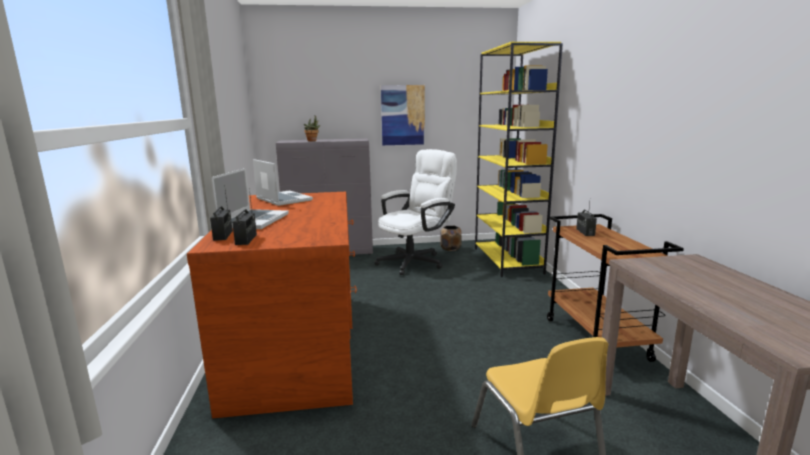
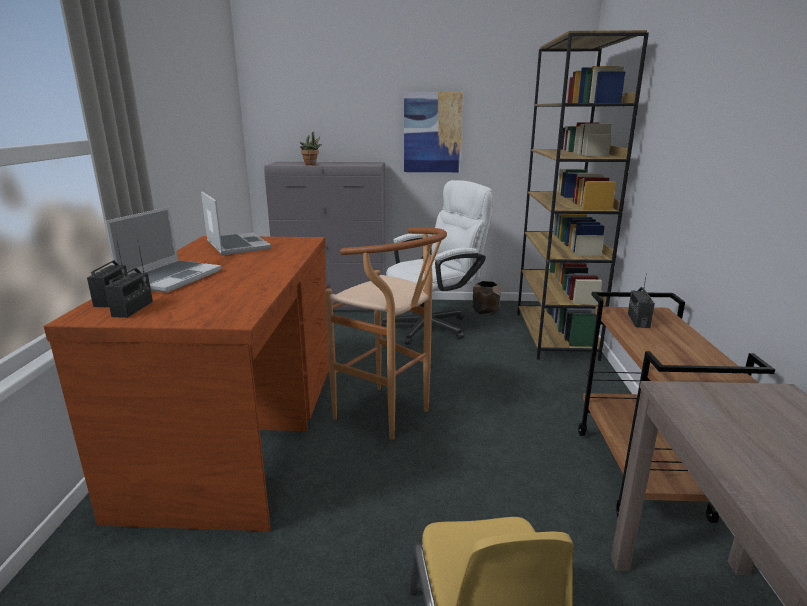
camera: 10 degrees right, 5 degrees up
yellow bookcase [475,42,563,277] -> brown bookcase [517,30,649,361]
none -> brown stool [325,227,447,440]

